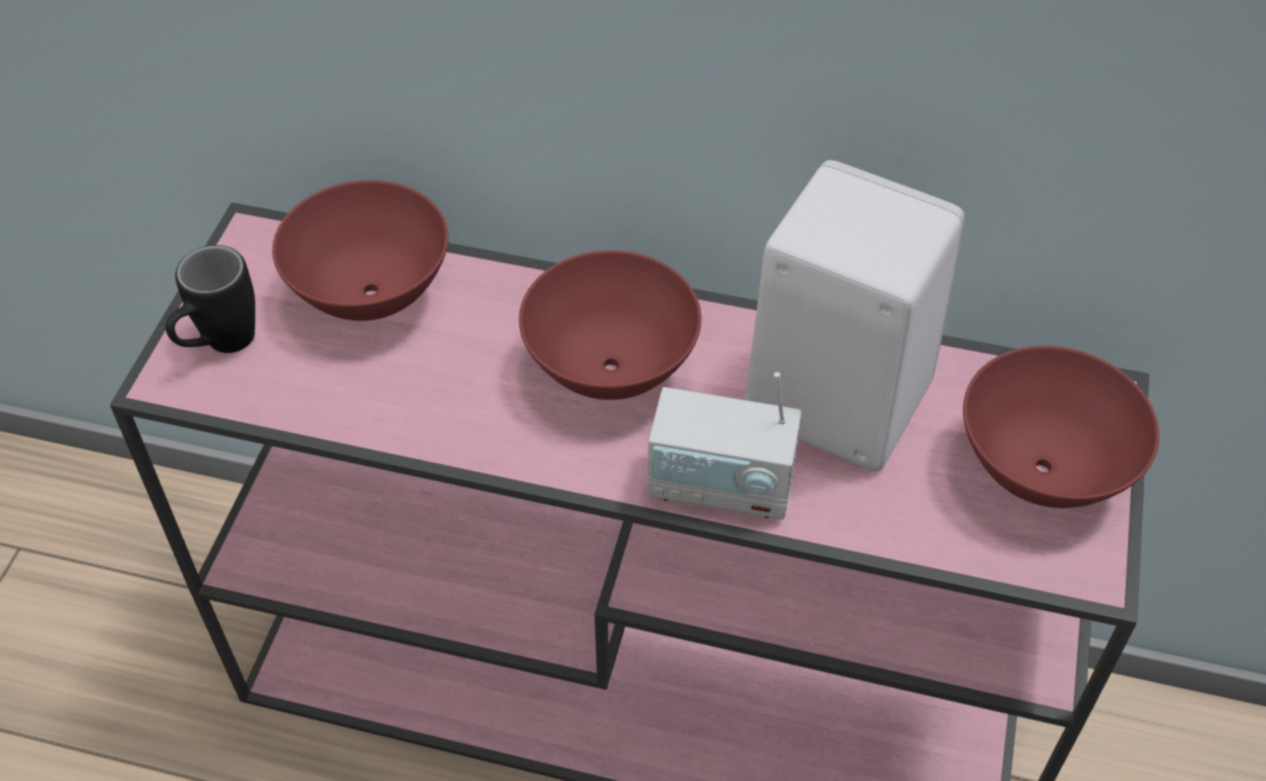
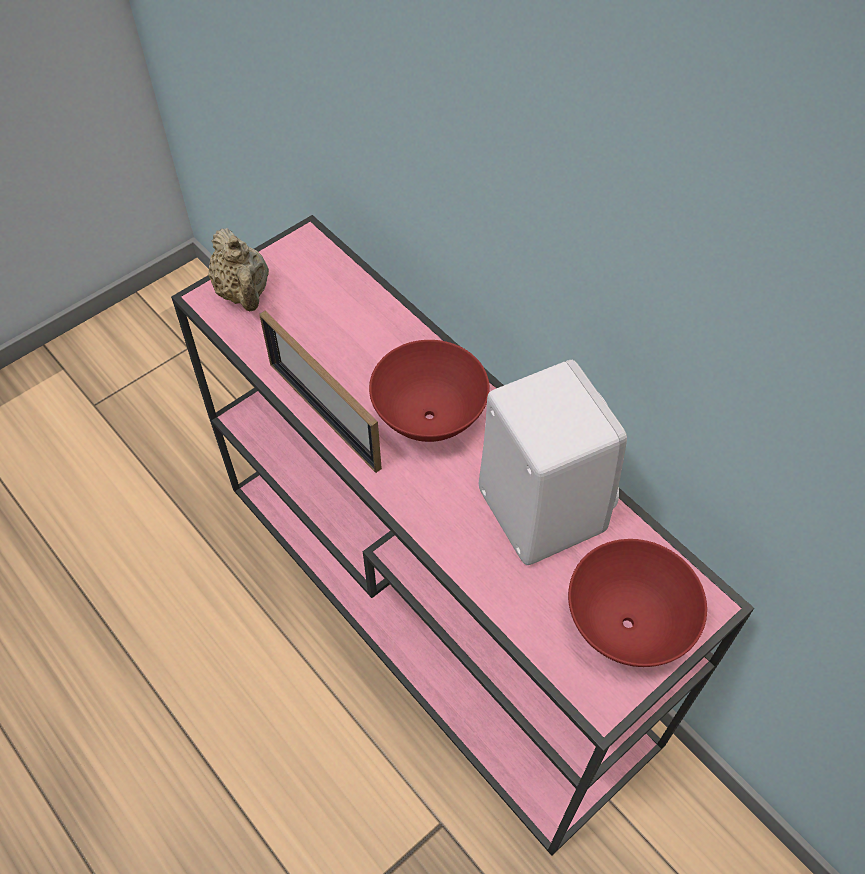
camera: 35 degrees right, 5 degrees up
black mug [165,245,255,353] -> beige teapot [208,228,269,311]
red bowl [272,180,449,321] -> none
radio [648,372,802,519] -> none
none -> picture frame [259,311,382,473]

